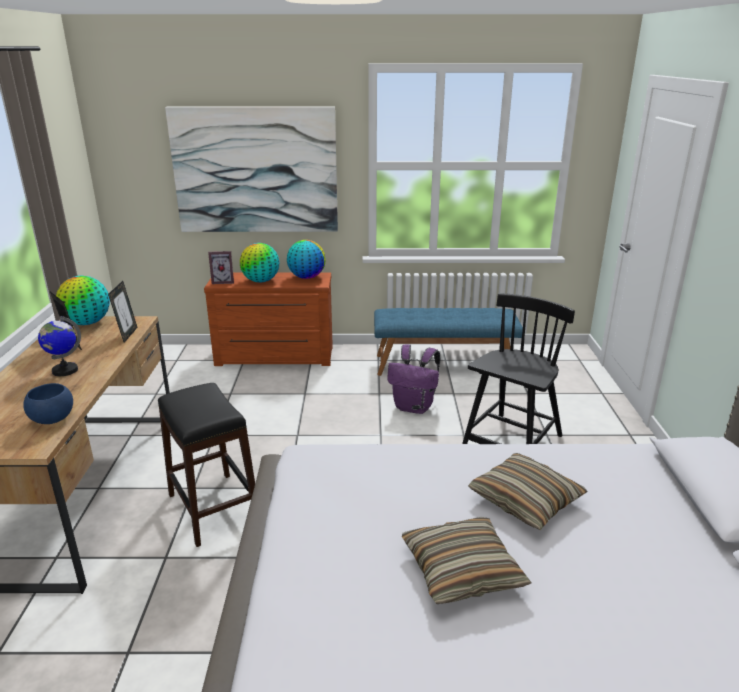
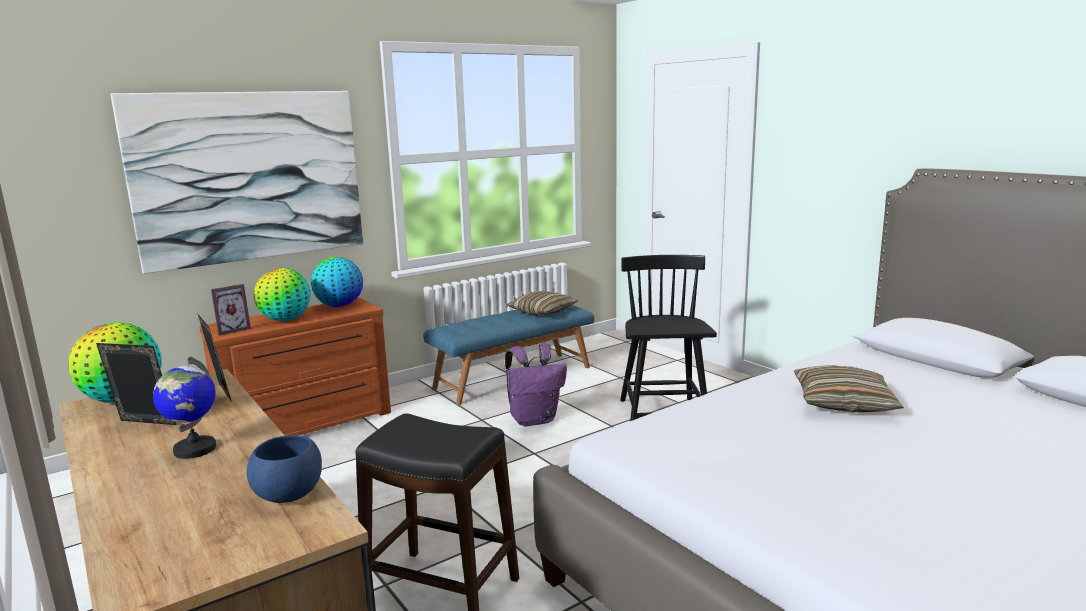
camera: 35 degrees left, 10 degrees down
pillow [402,517,532,604] -> pillow moved to [508,291,578,315]

